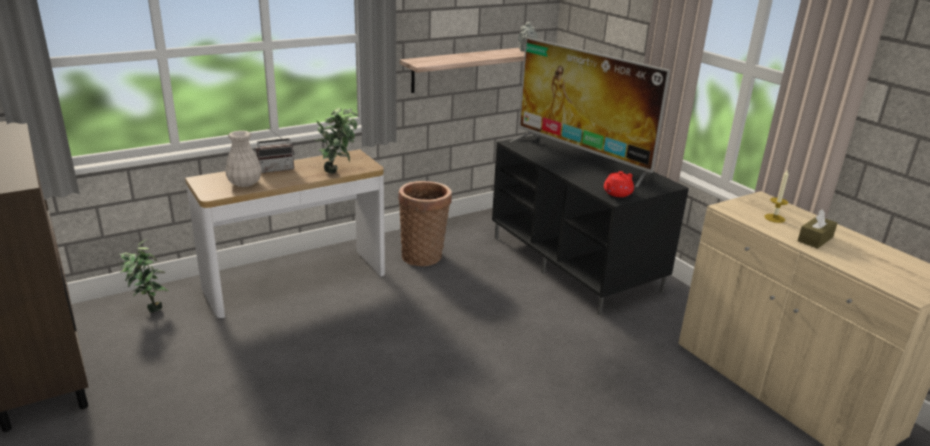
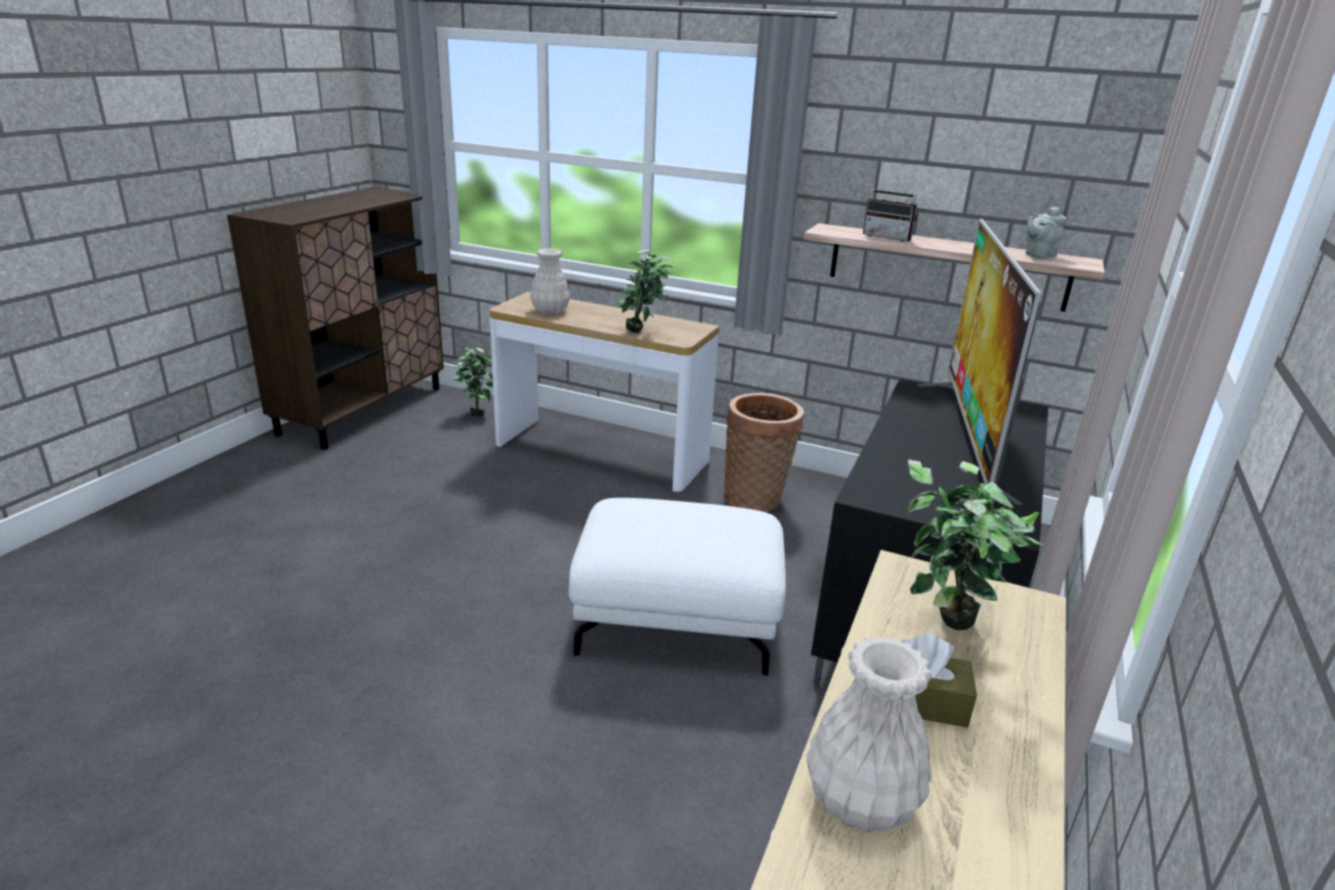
camera: 55 degrees right, 0 degrees up
radio [256,129,294,173] -> radio moved to [863,177,917,242]
red teapot [604,171,634,197] -> none
candle [764,169,789,223] -> potted plant [907,460,1045,630]
none -> white ottoman [568,498,786,676]
none -> white vase [806,636,932,833]

